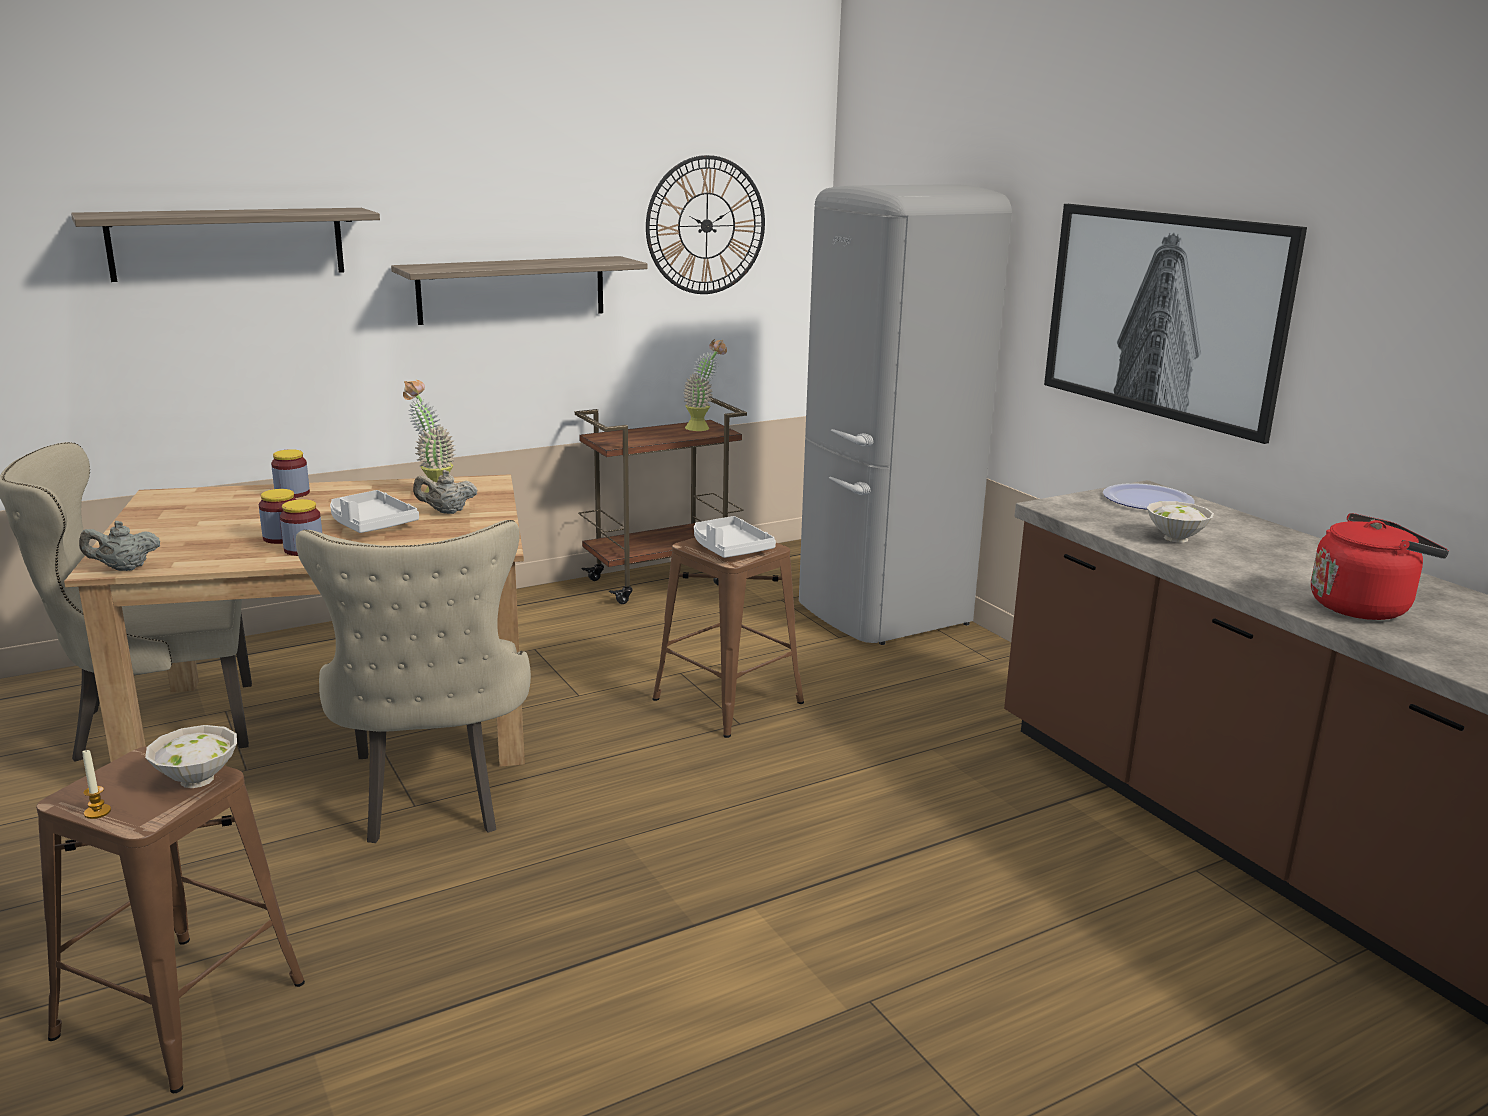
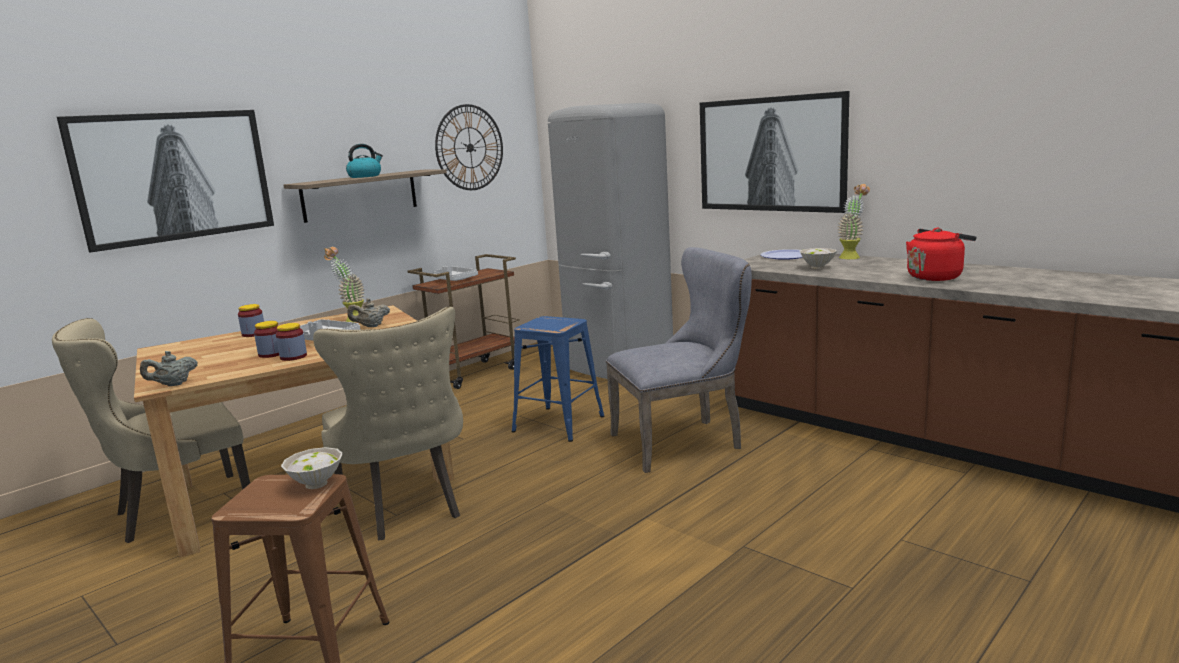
camera: 15 degrees left, 5 degrees down
shelf [71,208,380,282] -> picture [57,110,274,253]
candle [82,749,111,819] -> none
brown stool [652,538,804,738] -> blue stool [512,316,605,442]
potted plant [683,339,727,431] -> potted plant moved to [837,184,870,259]
grey tray [694,516,776,558] -> grey tray moved to [433,266,478,281]
none -> kettle [346,144,383,178]
none -> grey chair [606,247,752,473]

